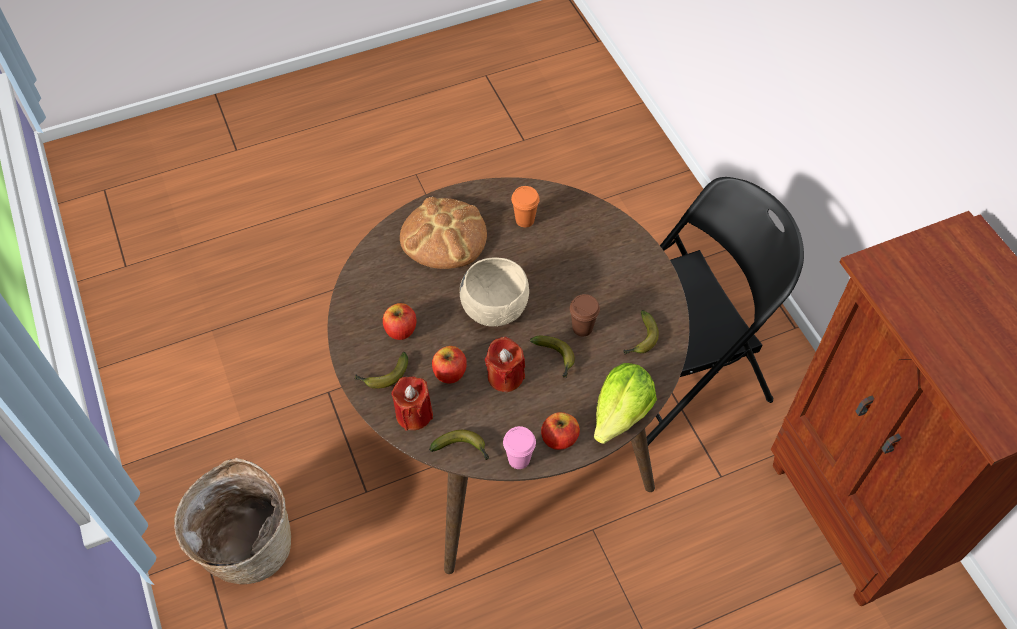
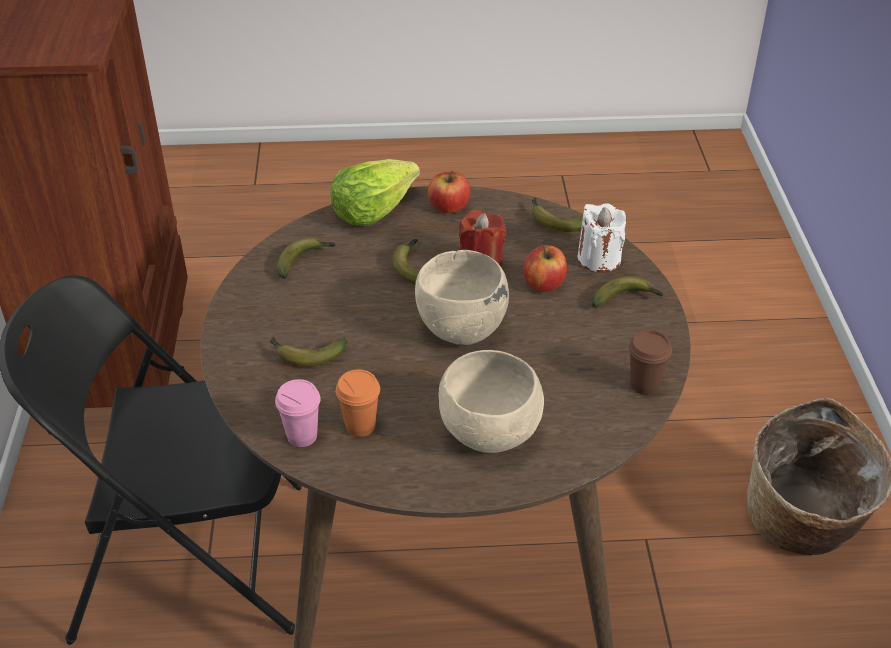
camera: 160 degrees left, 15 degrees down
apple [383,303,416,340] -> none
red candle [391,377,433,431] -> white candle [578,203,626,272]
bread [400,197,487,269] -> beige bowl [439,350,544,453]
pink cup [503,426,536,469] -> pink cup moved to [275,379,321,447]
brown cup [570,294,600,337] -> brown cup moved to [629,329,672,395]
none -> banana [269,337,347,366]

